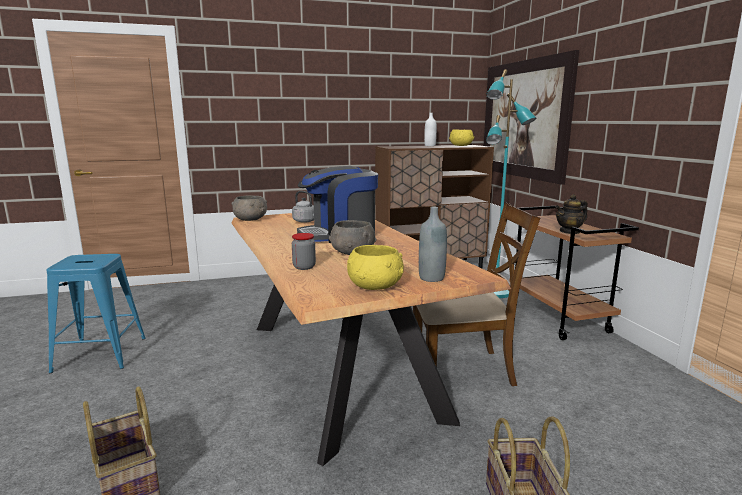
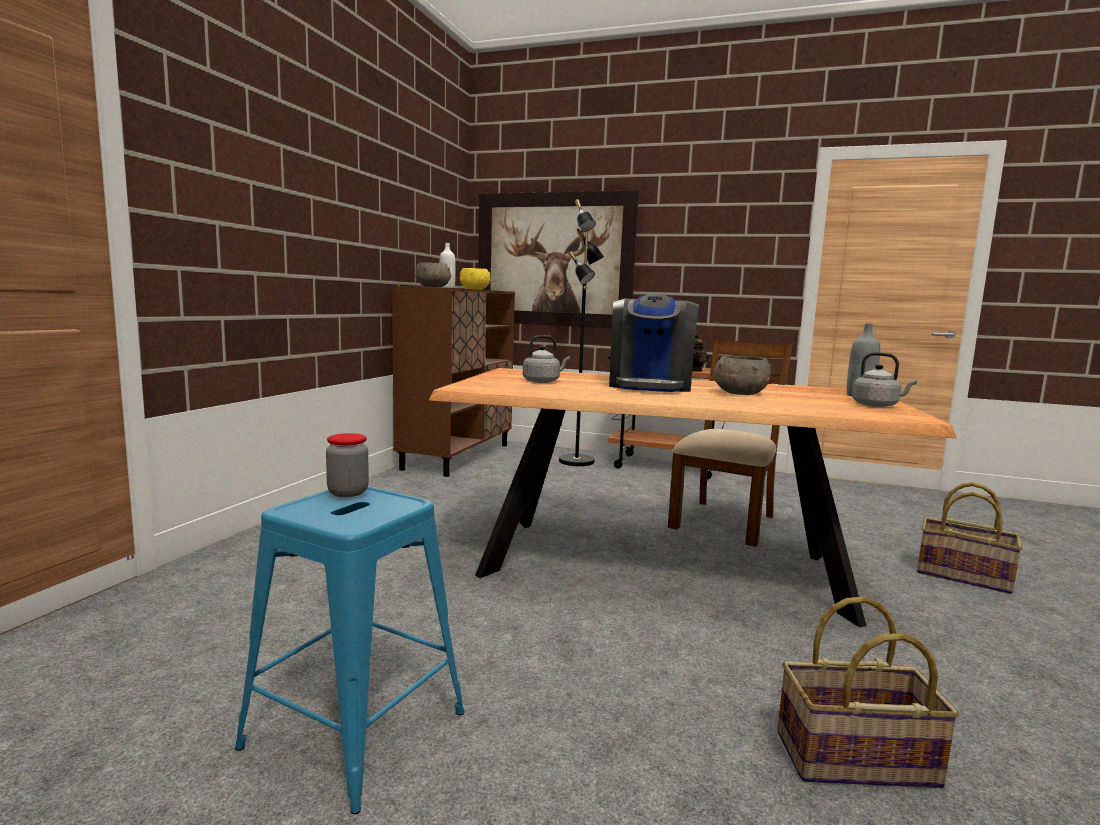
camera: 55 degrees left, 5 degrees down
grey bowl [232,195,267,221] -> grey bowl moved to [415,262,451,287]
jar [292,233,316,270] -> jar moved to [326,433,369,497]
yellow bowl [347,245,404,290] -> grey kettle [852,352,917,407]
turquoise floor lamp [486,69,536,298] -> black floor lamp [559,199,604,466]

